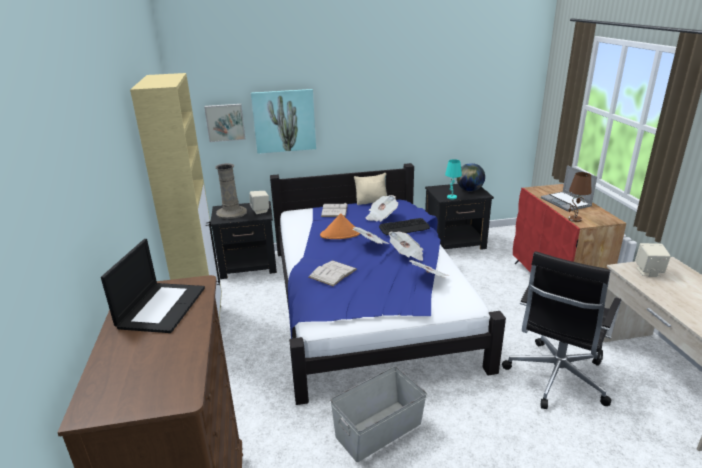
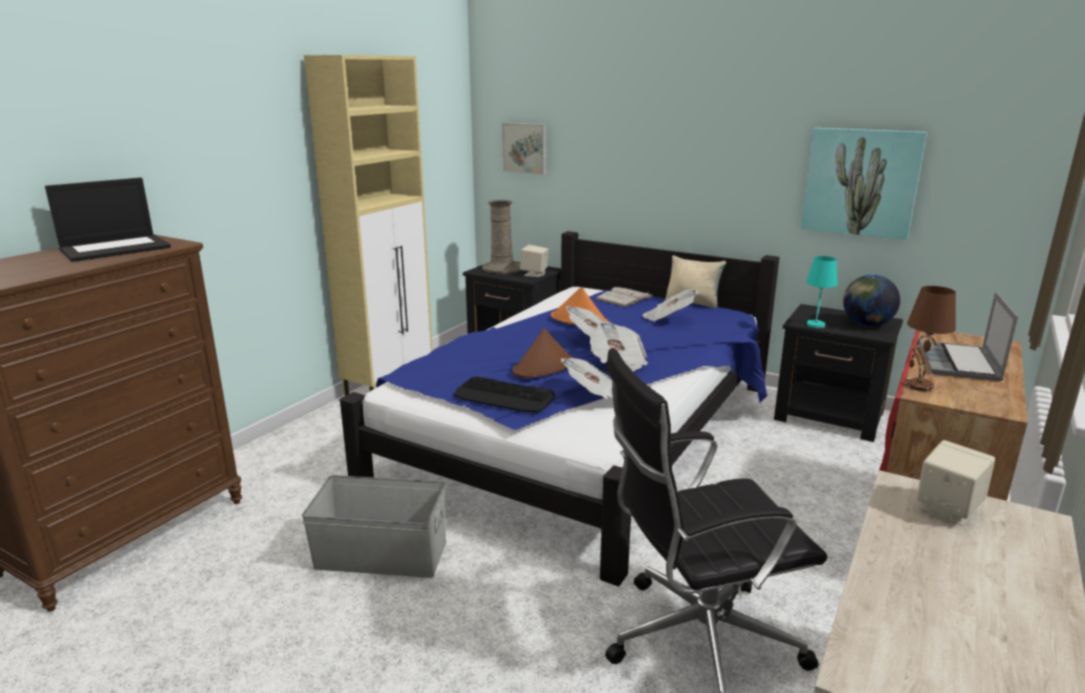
camera: 40 degrees right, 5 degrees down
picture [251,89,316,154] -> picture moved to [801,128,927,240]
white book [308,260,357,286] -> none
keyboard [379,218,430,235] -> keyboard moved to [454,376,555,413]
none -> brown hat [513,328,573,378]

